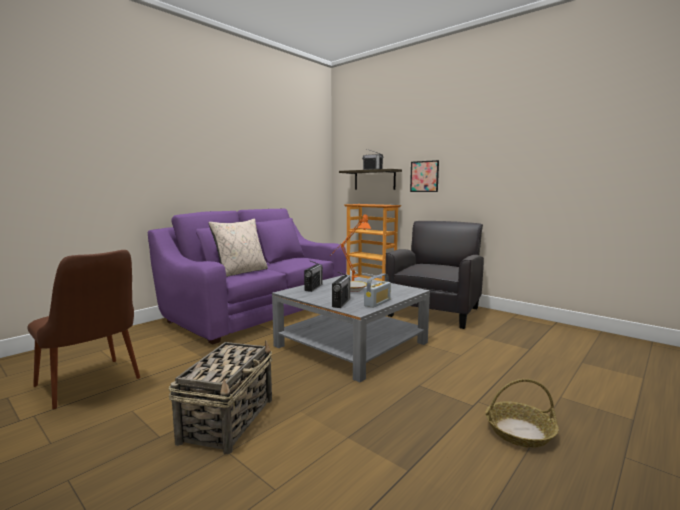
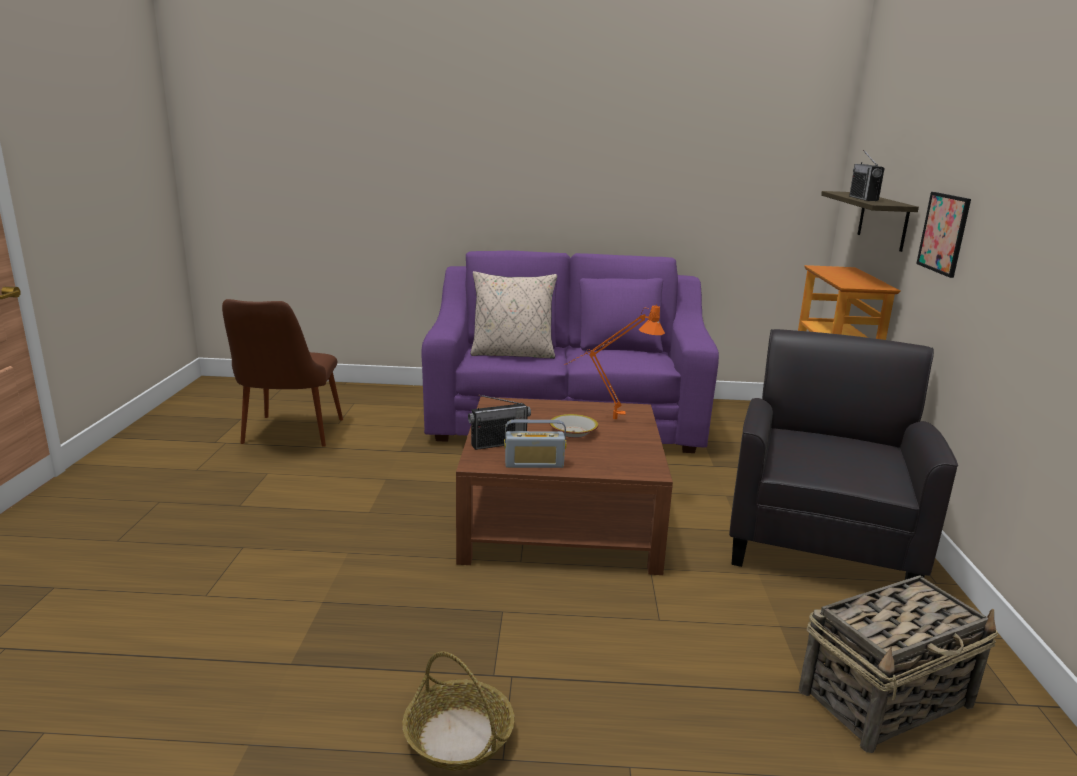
camera: 50 degrees right, 10 degrees up
basket [169,340,272,454] -> basket moved to [798,575,998,753]
grey coffee table [272,274,430,382] -> brown coffee table [456,397,673,575]
radio [304,260,323,292] -> none
black armchair [385,221,484,329] -> black armchair turned 60 degrees counterclockwise [729,329,958,580]

